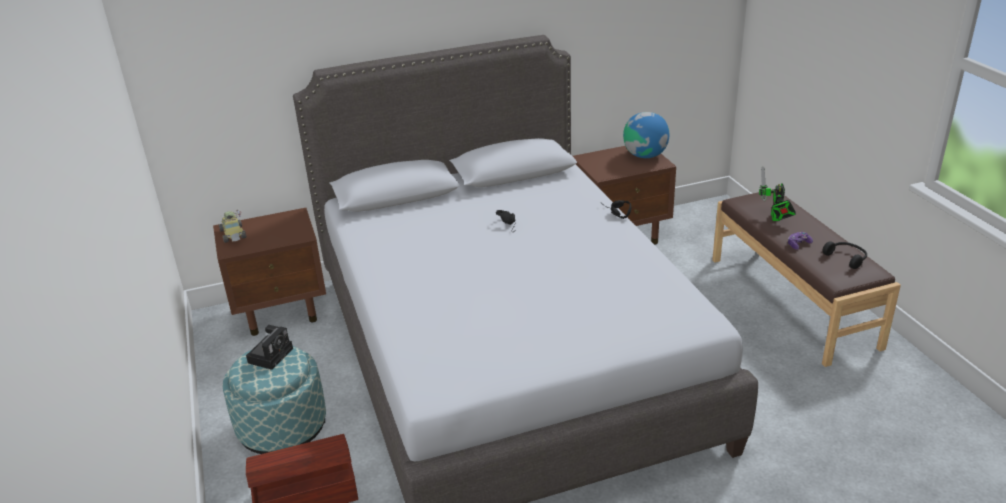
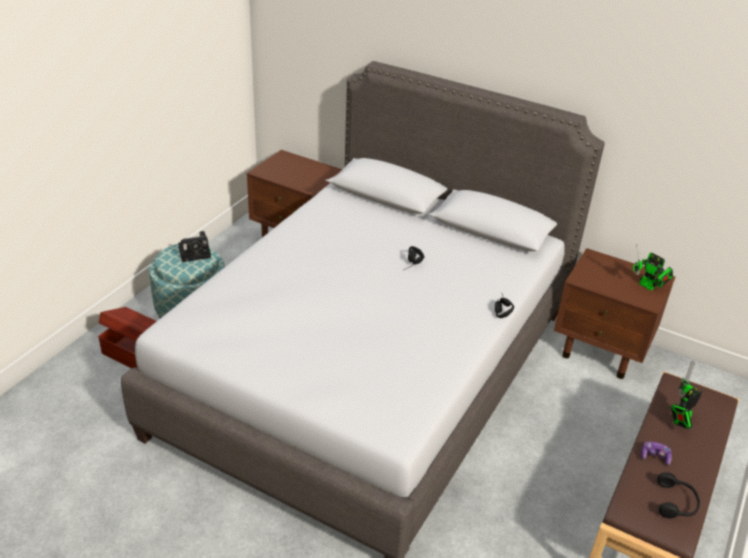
camera: 45 degrees right, 5 degrees up
toy car [219,210,247,243] -> none
globe [623,112,669,158] -> toy robot [633,244,673,290]

